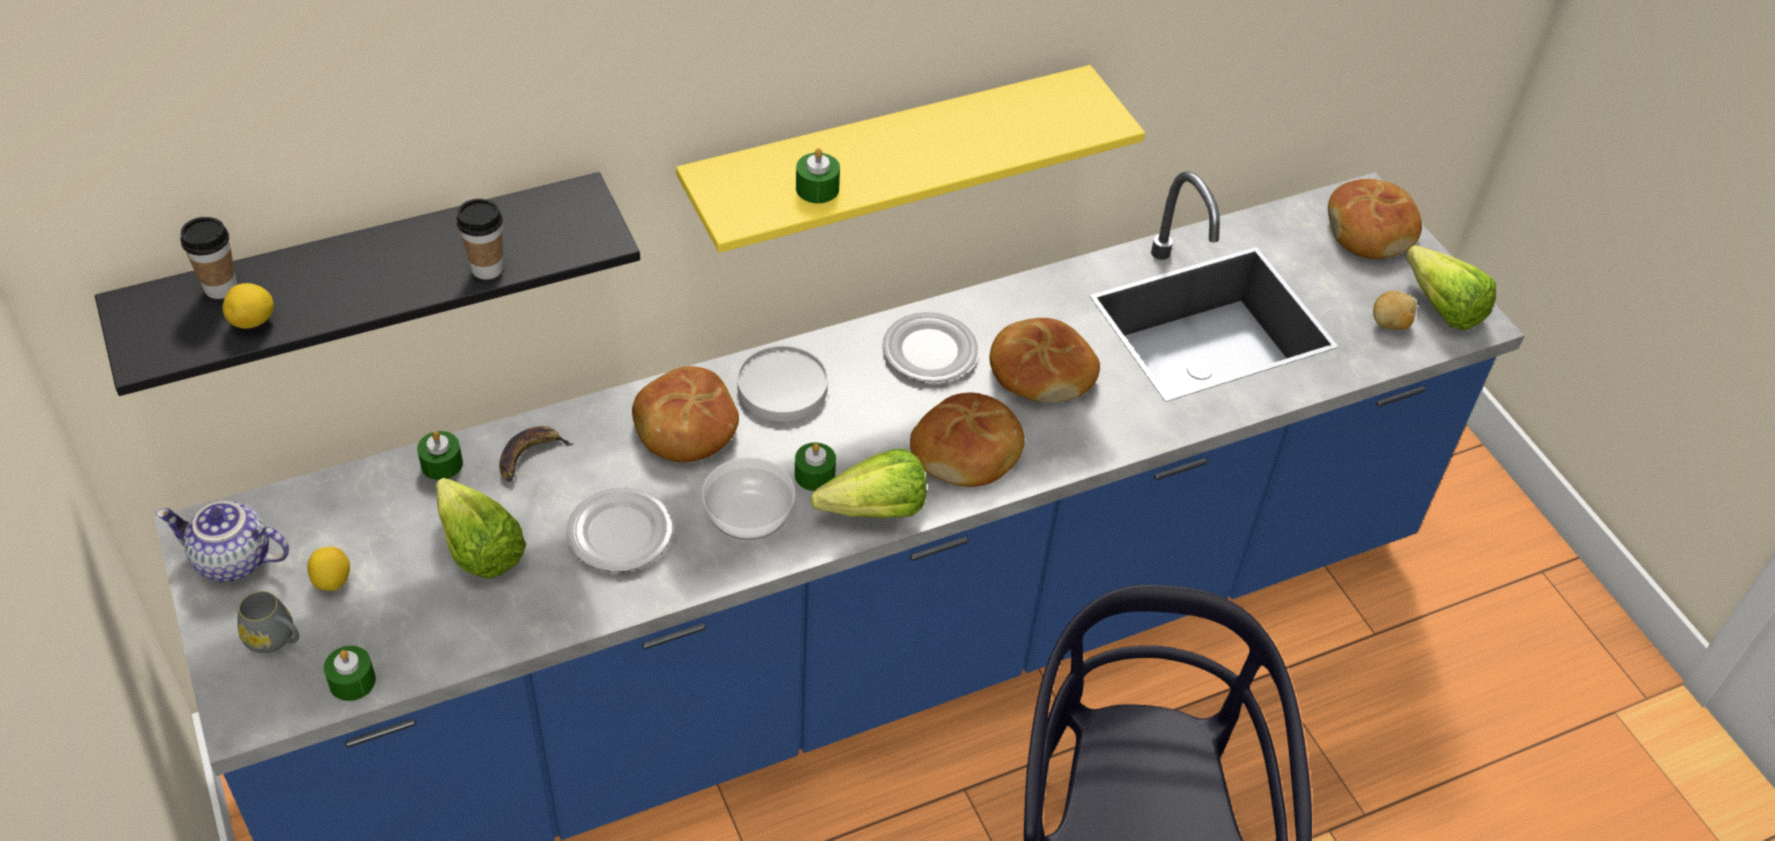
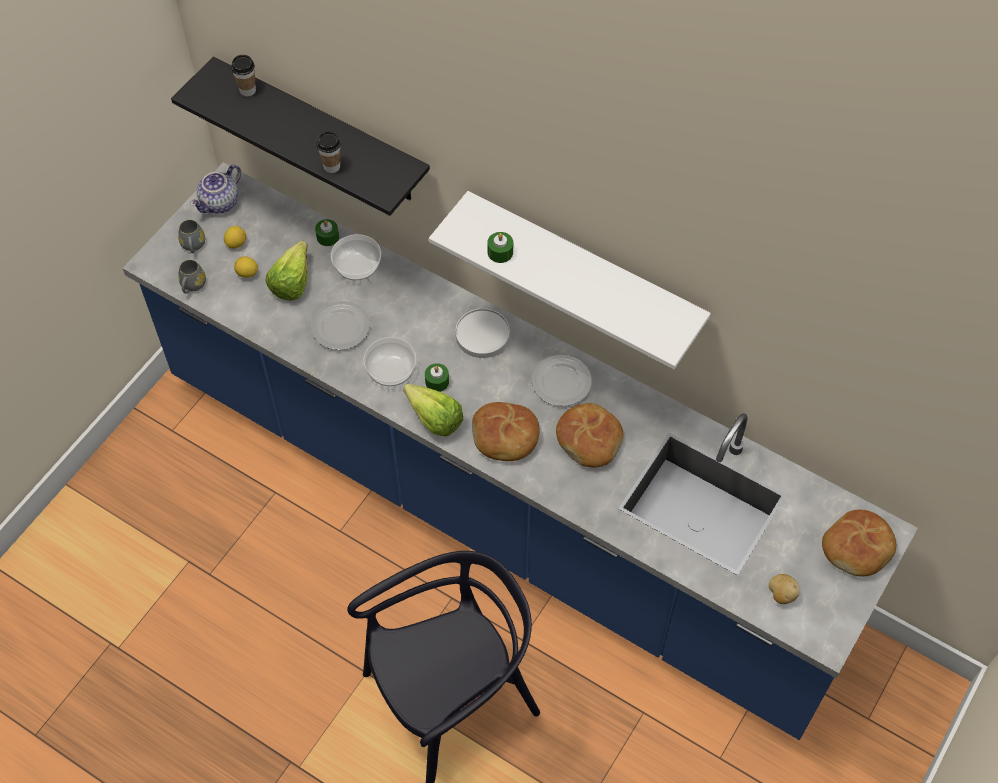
camera: 60 degrees right, 10 degrees up
teapot [156,501,289,582] -> teapot turned 120 degrees counterclockwise [190,165,241,213]
lemon [223,283,274,329] -> lemon moved to [234,256,258,278]
green candle [324,646,376,701] -> grey mug [178,259,206,294]
banana [499,426,573,482] -> bowl [331,234,381,280]
bread [632,366,739,462] -> none
yellow shelf [676,65,1145,253] -> white shelf [429,191,711,369]
lettuce [1406,245,1496,331] -> none

